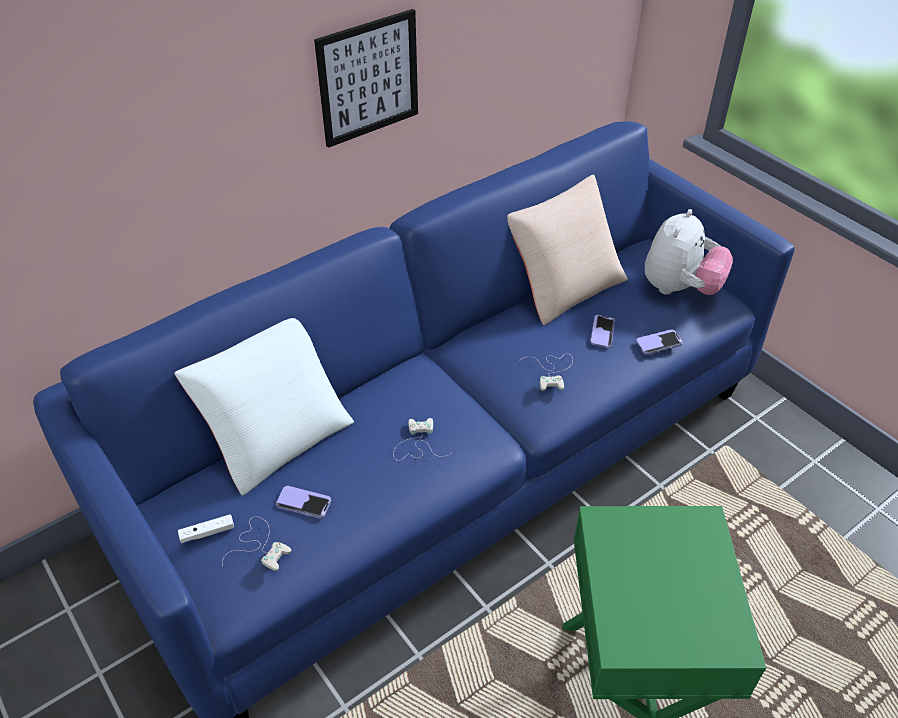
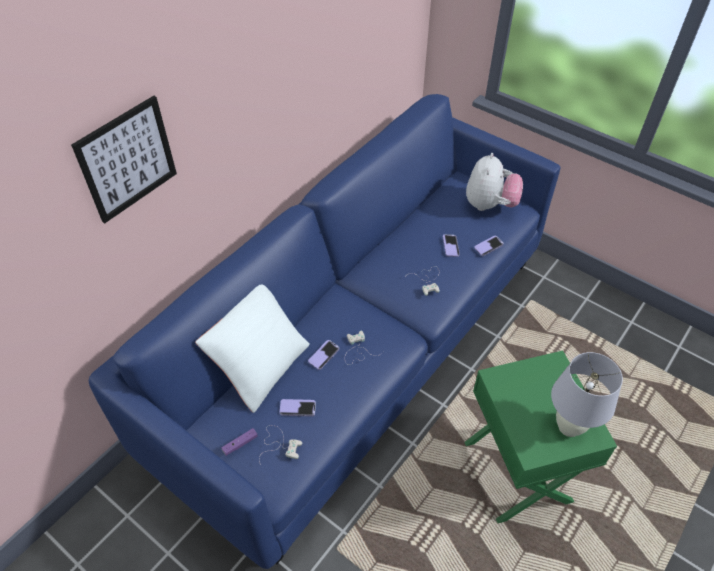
camera: 15 degrees left, 5 degrees up
white game controller [178,514,234,543] -> purple game controller [221,428,258,456]
picture [314,9,418,148] -> picture moved to [71,96,177,223]
beige pillow [507,174,628,325] -> none
none -> phone [308,340,340,370]
none -> white table lamp [551,352,623,437]

